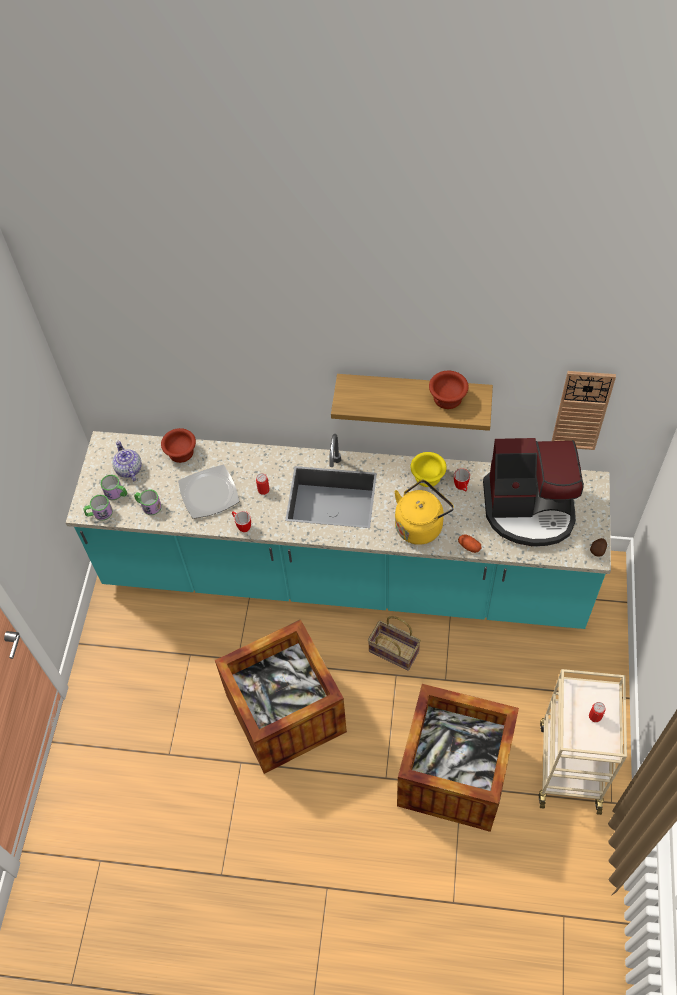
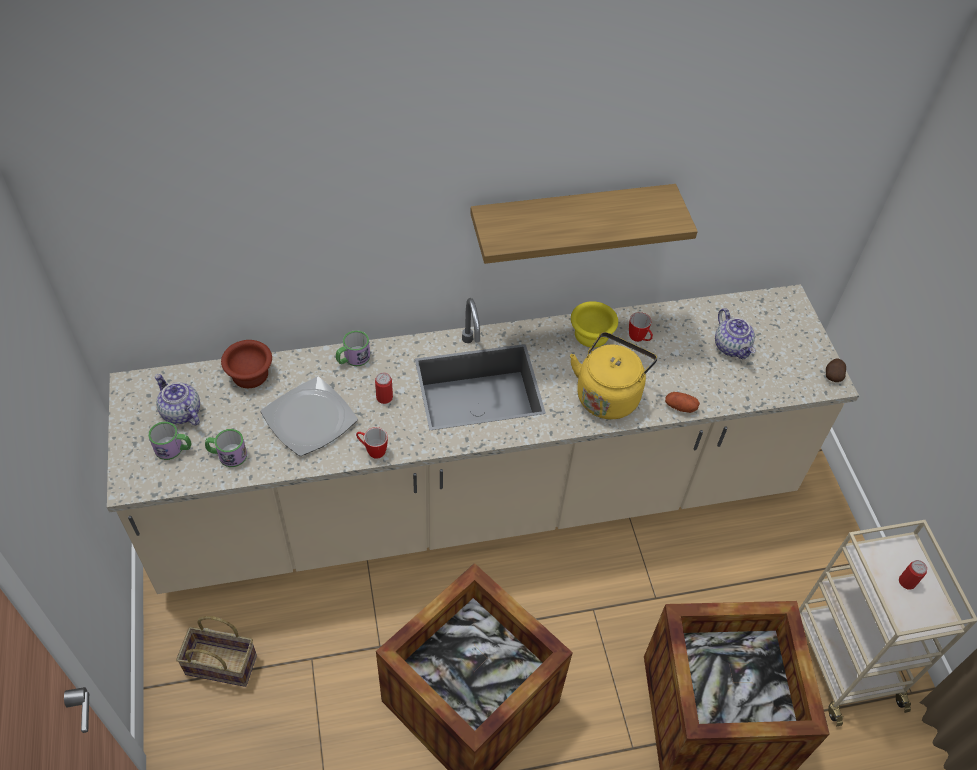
camera: 25 degrees left, 5 degrees down
turquoise counter [66,431,611,629] -> beige counter [107,284,859,594]
mug [83,495,113,521] -> mug moved to [336,330,370,366]
basket [368,616,421,671] -> basket moved to [176,616,257,687]
brown bowl [429,371,469,409] -> none
coffee machine [483,438,584,546] -> teapot [715,308,756,359]
wall clock [552,371,616,450] -> none

